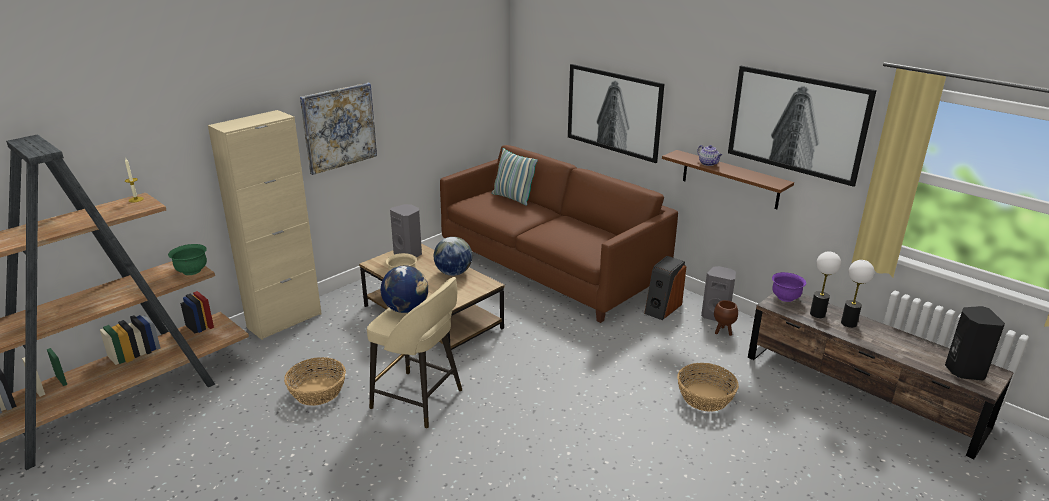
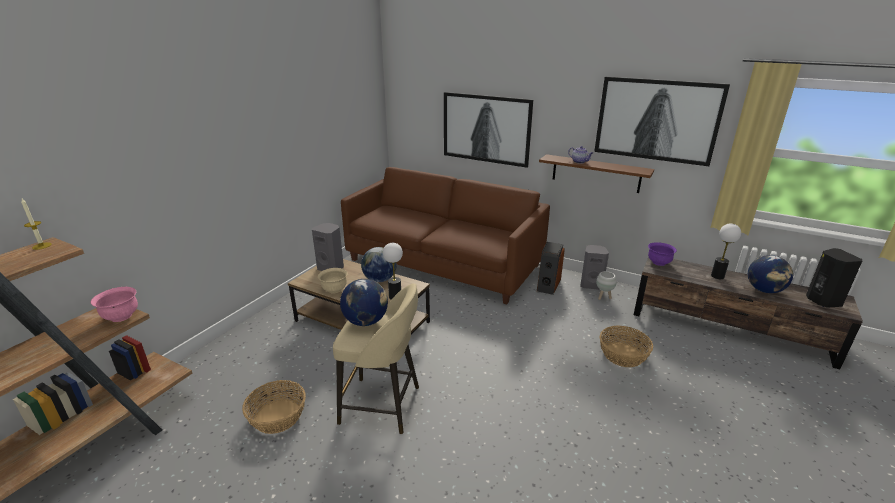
camera: 15 degrees left, 0 degrees up
green bowl [168,244,207,275] -> pink bowl [91,287,138,322]
beige cabinet [208,110,322,340] -> none
picture [300,83,377,175] -> none
pillow [492,148,538,206] -> none
brown planter [714,300,738,336] -> white planter [596,271,617,300]
table lamp [810,251,841,318] -> table lamp moved to [383,243,403,300]
none -> globe [748,255,793,293]

